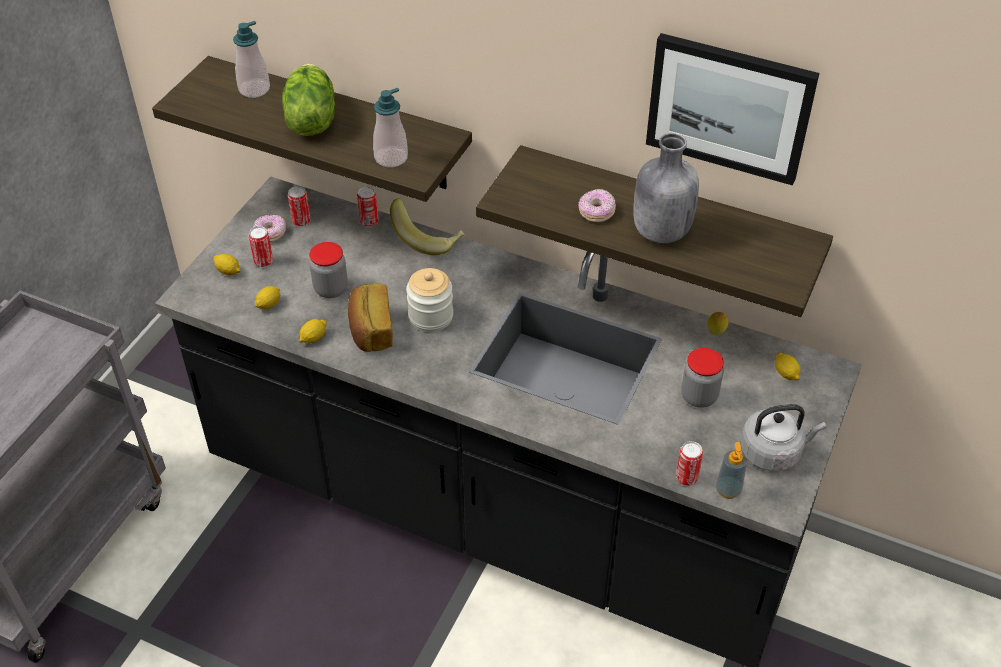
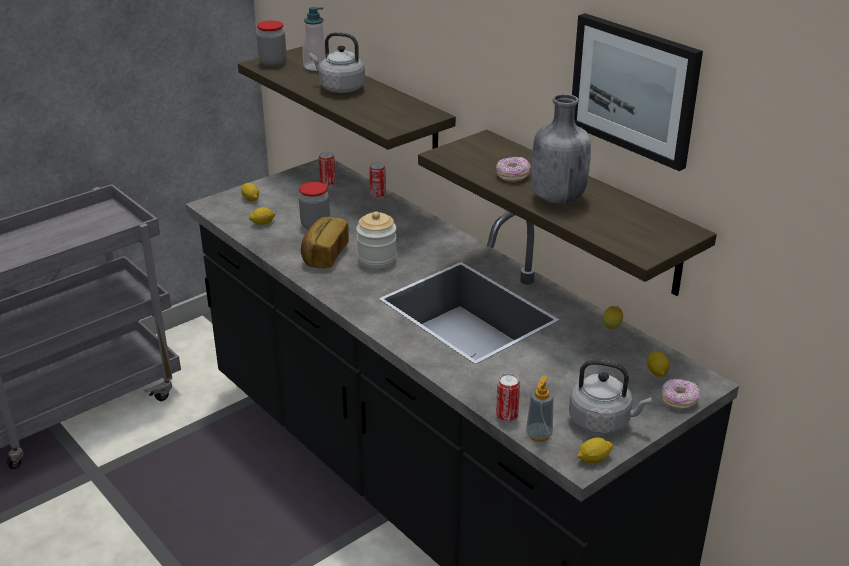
camera: 25 degrees right, 15 degrees down
can [249,226,273,267] -> none
donut [253,215,286,242] -> donut moved to [662,379,700,409]
lettuce [282,64,335,136] -> grey kettle [309,32,365,93]
lemon [299,319,327,344] -> lemon moved to [577,437,614,463]
soap dispenser [373,88,408,167] -> none
banana [390,199,465,255] -> none
jar [681,348,724,408] -> jar moved to [257,20,286,67]

